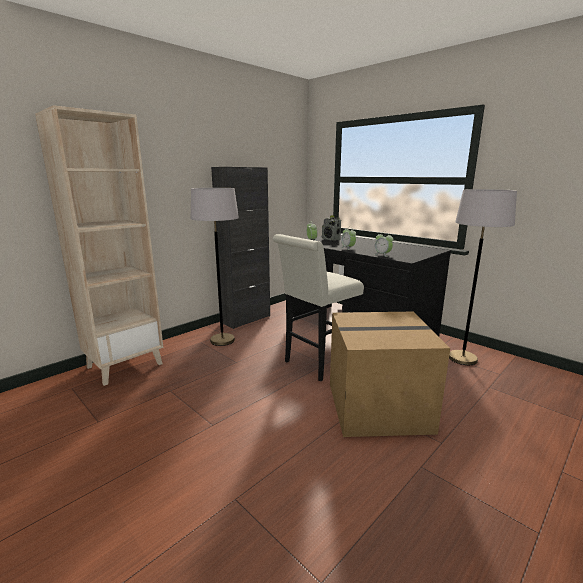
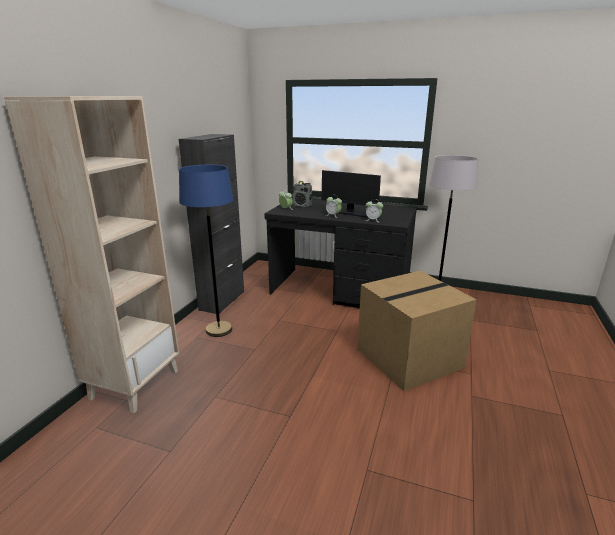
camera: 25 degrees left, 5 degrees up
grey floor lamp [190,188,239,346] -> blue floor lamp [179,165,233,337]
white stool [273,234,364,381] -> none
none -> monitor [321,170,381,218]

